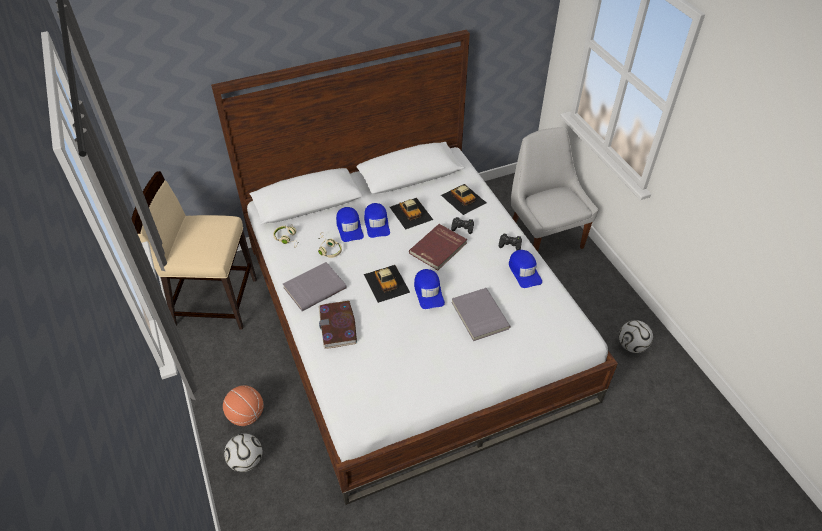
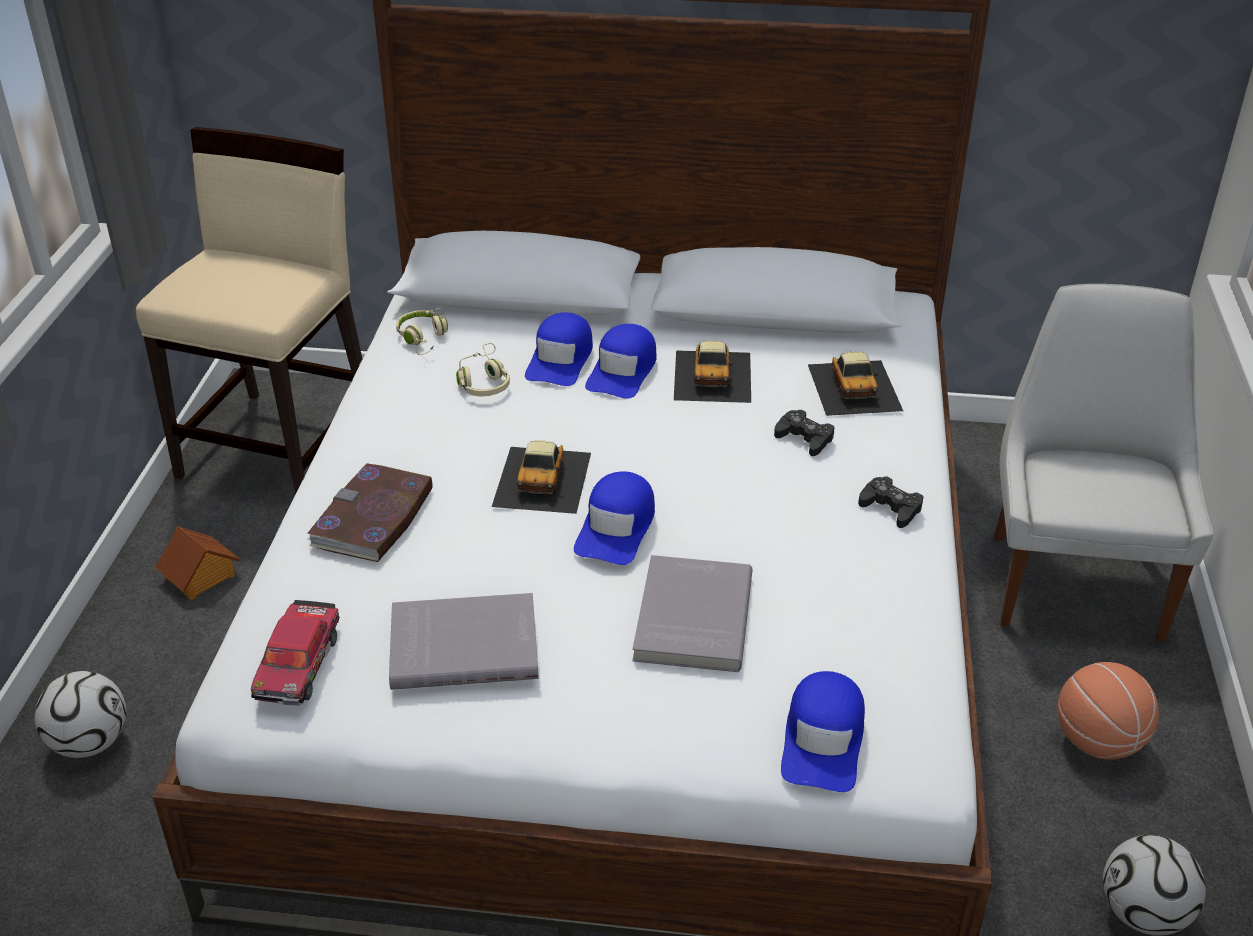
camera: 30 degrees right, 10 degrees down
beige chair [132,171,257,330] -> beige chair turned 75 degrees clockwise [136,127,362,494]
basketball [223,385,264,426] -> basketball moved to [1058,662,1159,760]
grey book [283,262,347,311] -> grey book moved to [389,593,539,690]
red book [409,224,467,271] -> none
blue cap [509,250,542,288] -> blue cap moved to [781,671,865,792]
none -> toy house [156,526,240,600]
none -> toy car [251,600,339,706]

